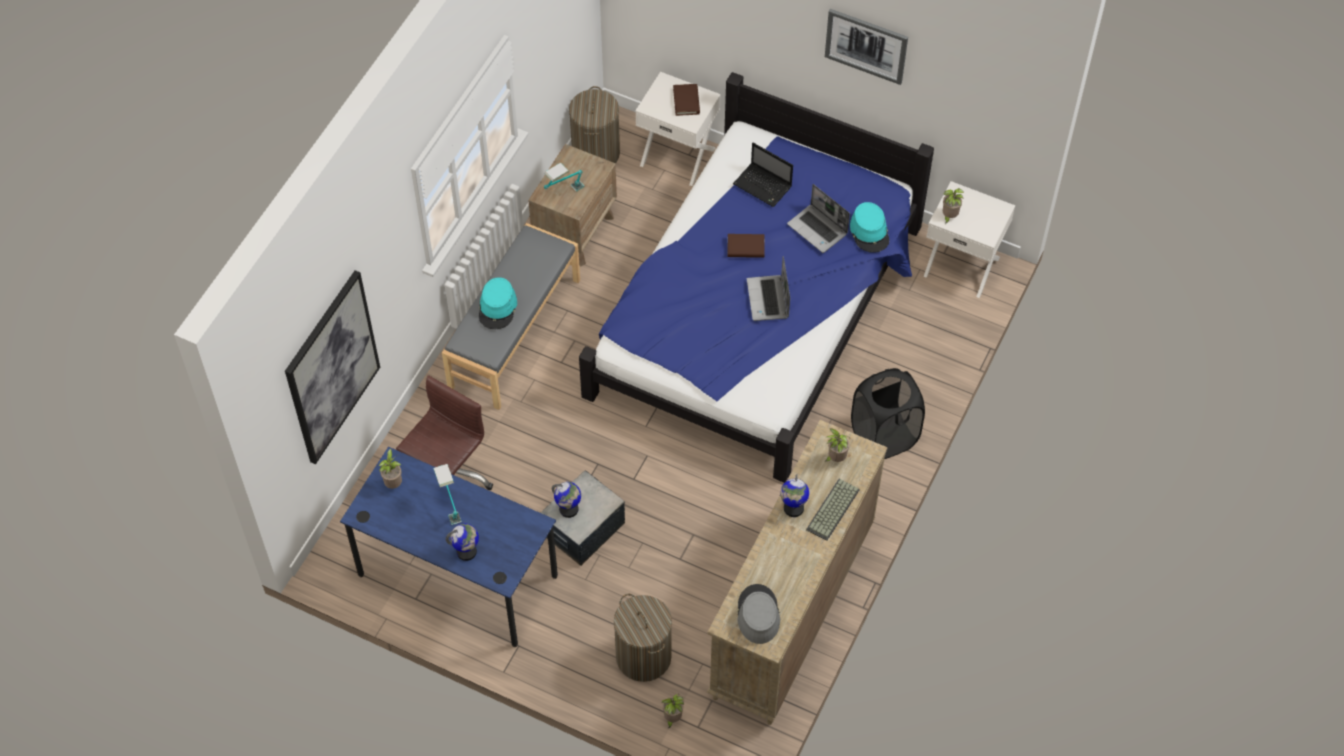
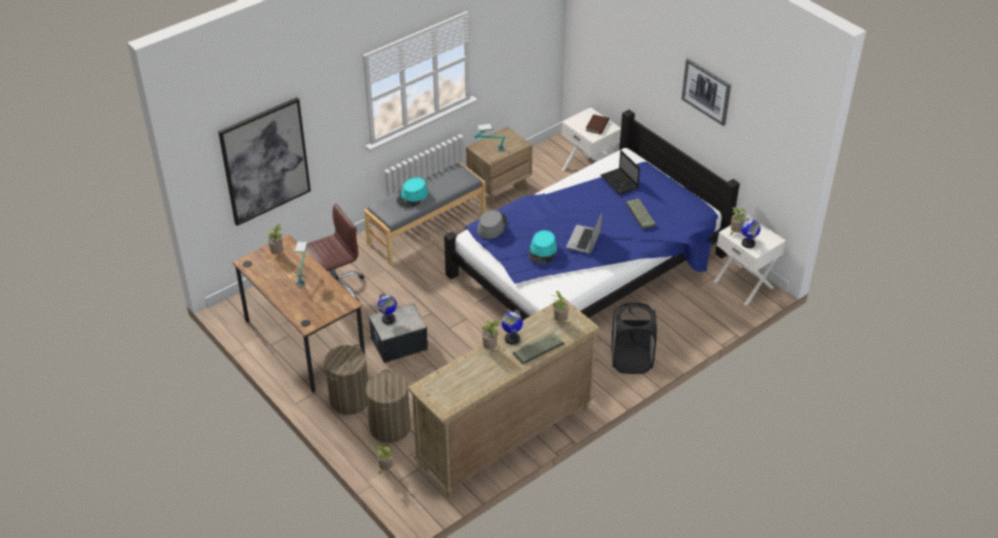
camera: 25 degrees right, 15 degrees down
blue desk [340,447,558,647] -> brown desk [232,235,365,393]
globe [446,523,479,561] -> globe moved to [738,219,761,248]
laundry basket [569,86,620,163] -> laundry basket moved to [324,345,368,415]
brown book [728,234,765,258] -> none
grey hat [737,584,780,644] -> grey hat moved to [477,210,507,239]
laptop [787,184,850,253] -> keyboard [625,199,656,230]
turquoise hat [850,202,889,253] -> turquoise hat moved to [529,230,557,264]
none -> potted plant [482,319,501,350]

